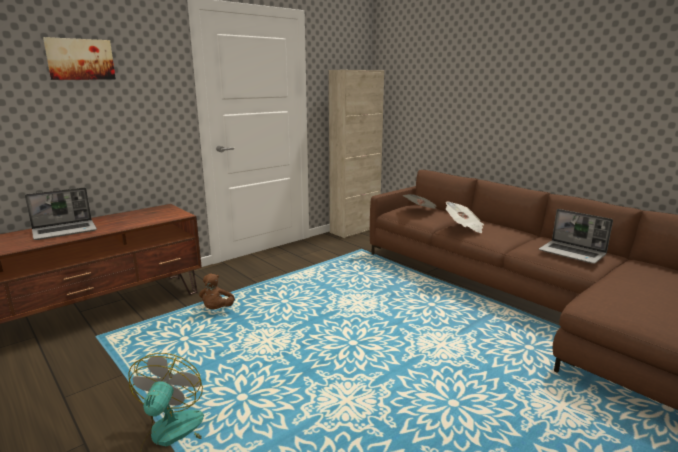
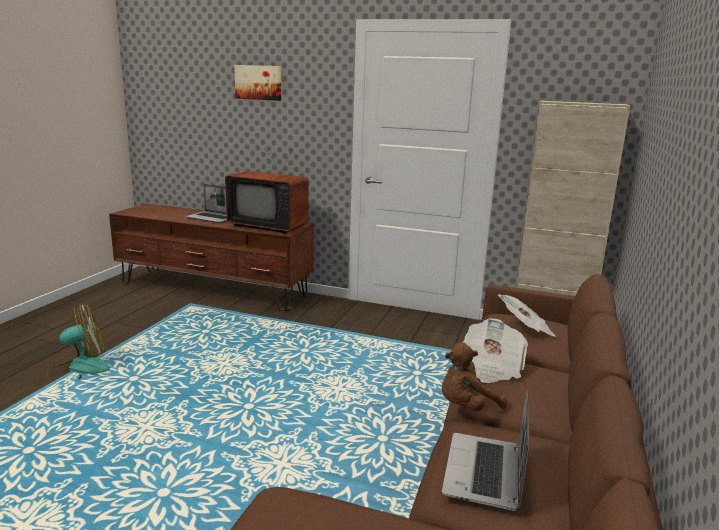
camera: 60 degrees right, 0 degrees up
brown plush toy [199,274,235,309] -> brown plush toy moved to [442,342,507,411]
none -> television [225,148,308,234]

